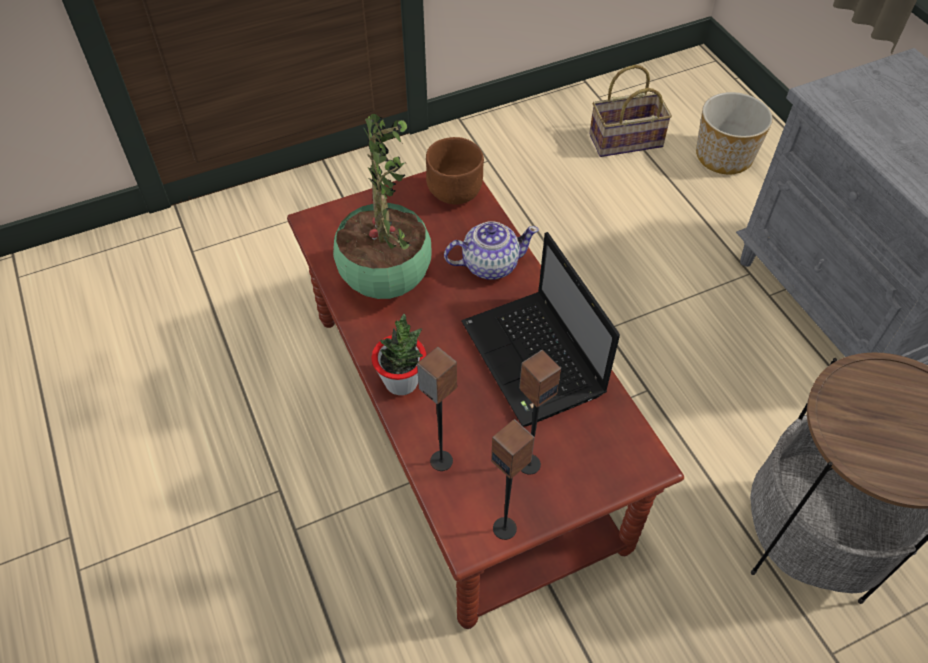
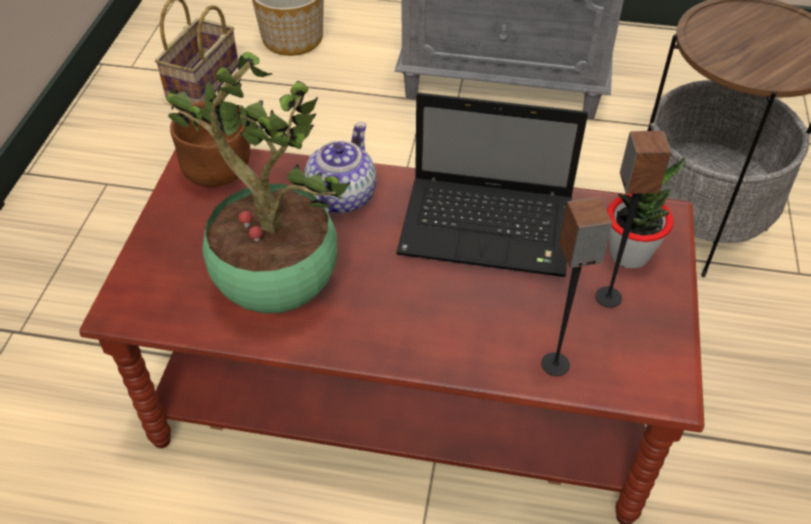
camera: 55 degrees left, 5 degrees down
potted plant [372,314,426,395] -> potted plant moved to [607,158,685,269]
speaker [491,419,535,540] -> none

